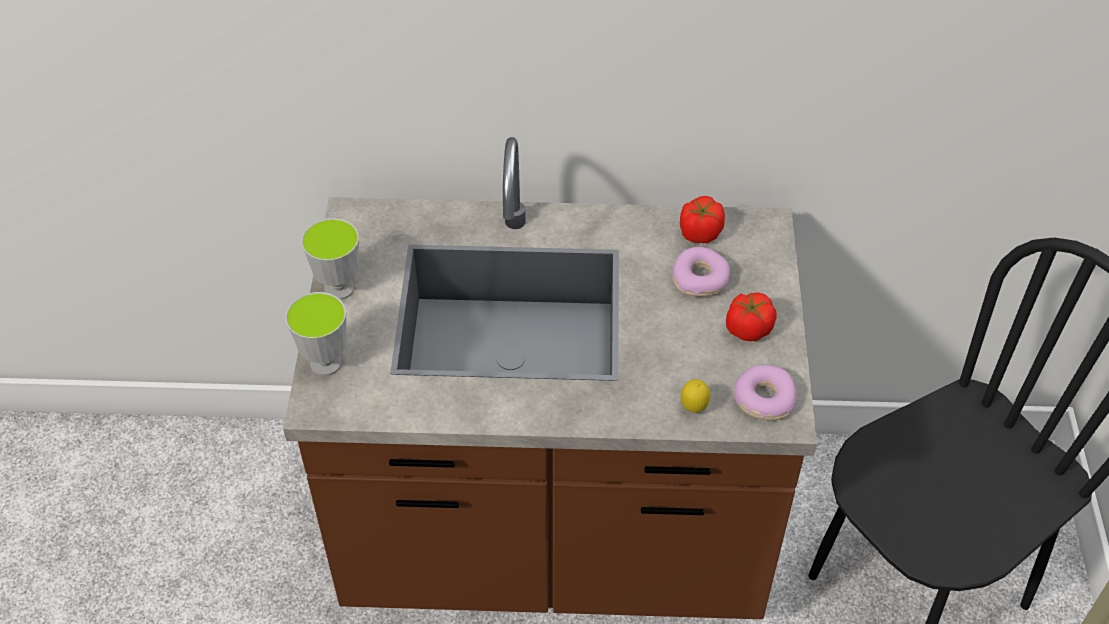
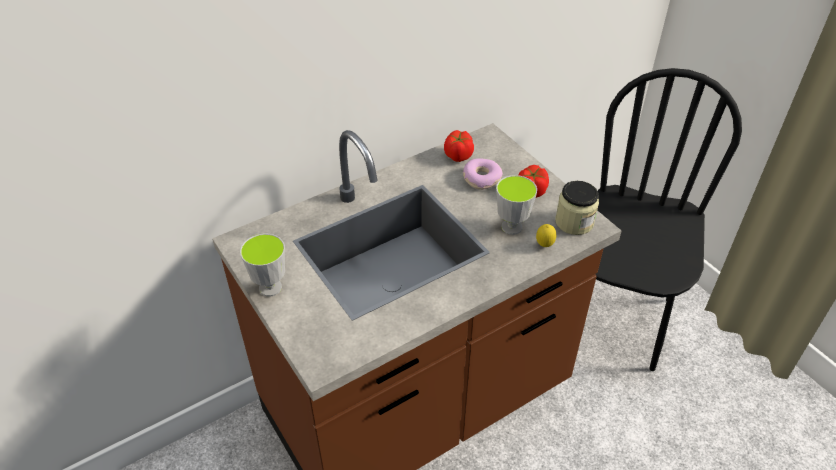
camera: 35 degrees left, 5 degrees down
cup [285,292,346,376] -> cup moved to [496,175,537,235]
donut [734,365,797,420] -> jar [555,181,599,235]

